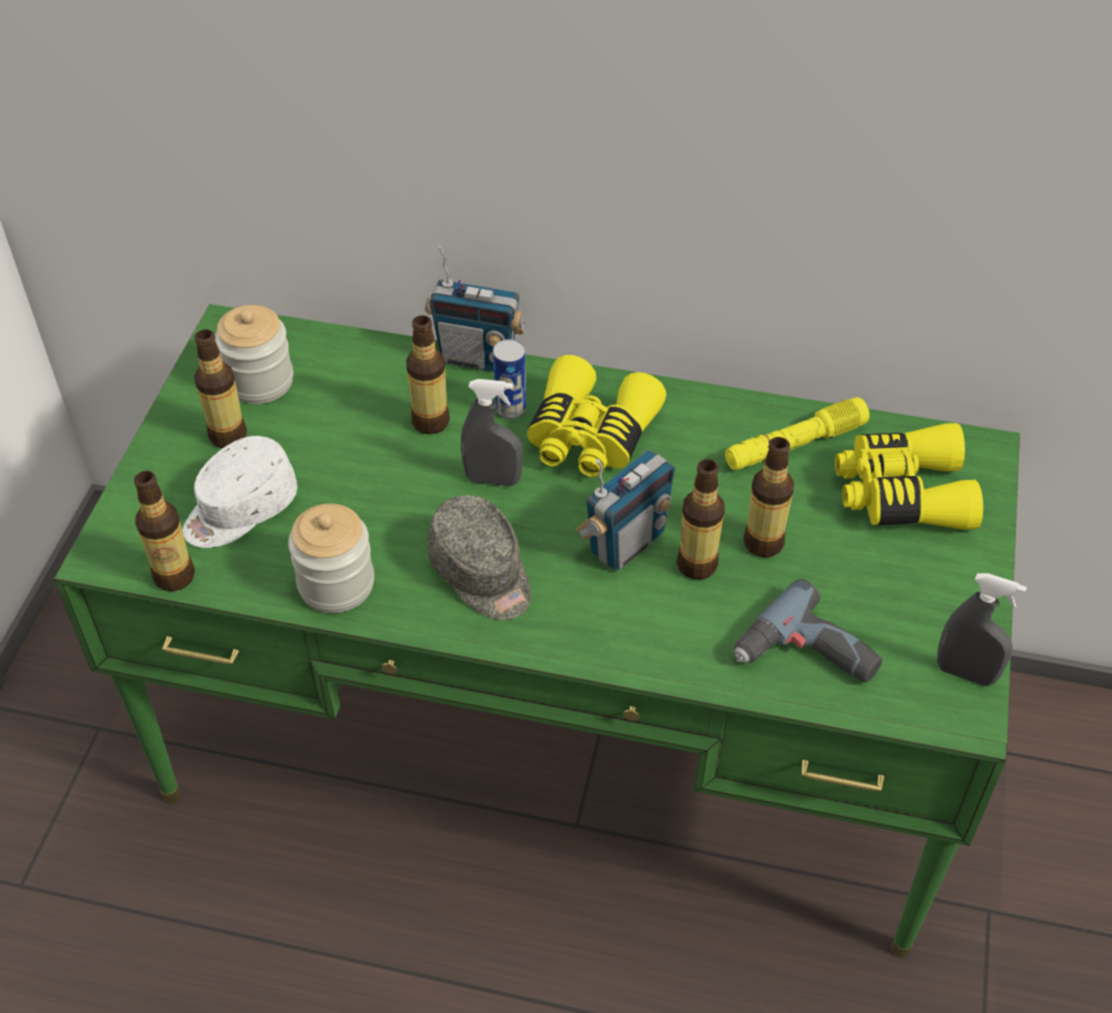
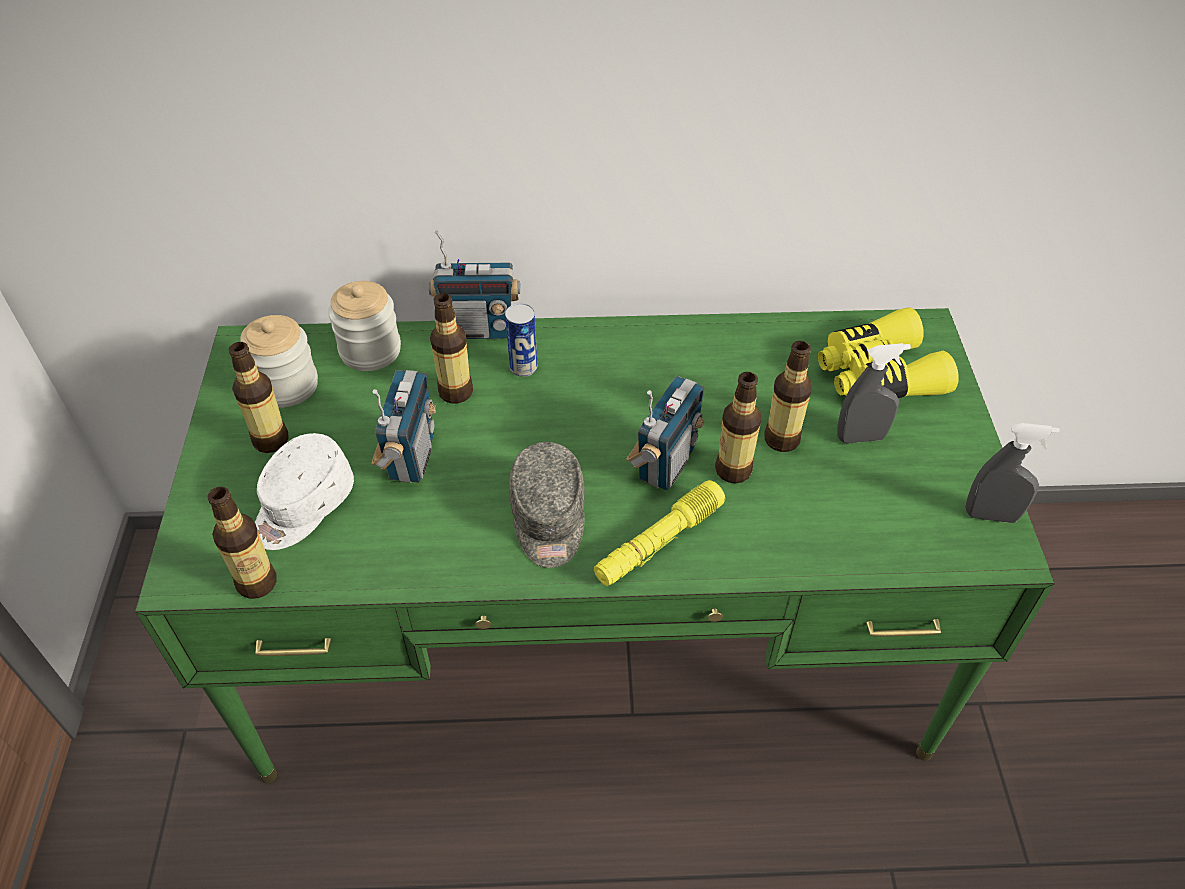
camera: 15 degrees left, 0 degrees up
jar [288,503,374,613] -> jar moved to [328,281,401,371]
grey cap [428,495,531,620] -> grey cap turned 45 degrees clockwise [509,442,585,568]
grey spray bottle [461,379,523,486] -> grey spray bottle moved to [837,343,911,443]
yellow binoculars [527,355,666,477] -> none
yellow flashlight [725,397,869,470] -> yellow flashlight moved to [594,480,725,586]
power drill [734,579,882,683] -> none
none -> radio [372,370,436,483]

